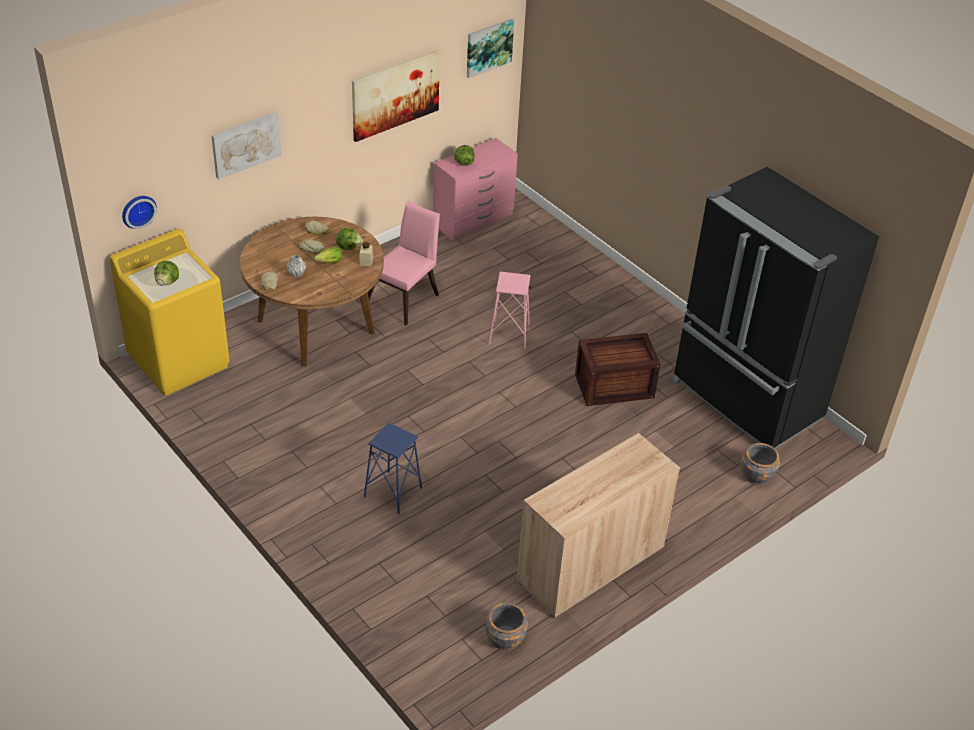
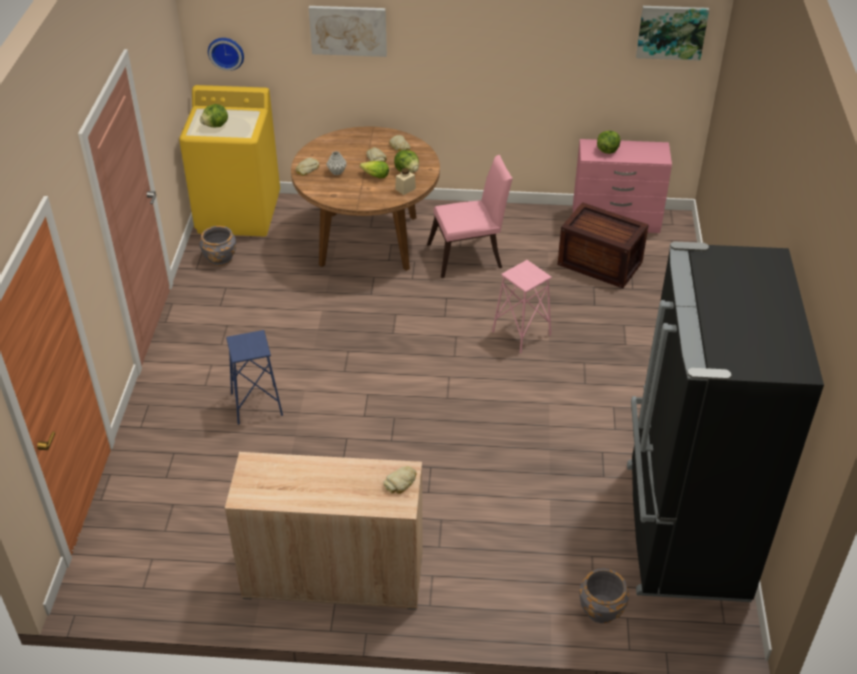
camera: 45 degrees right, 0 degrees up
picture [352,50,440,142] -> none
grey planter [485,602,528,650] -> grey planter moved to [199,226,236,266]
crate [575,333,660,406] -> crate moved to [557,202,648,288]
none -> bread [383,466,416,494]

